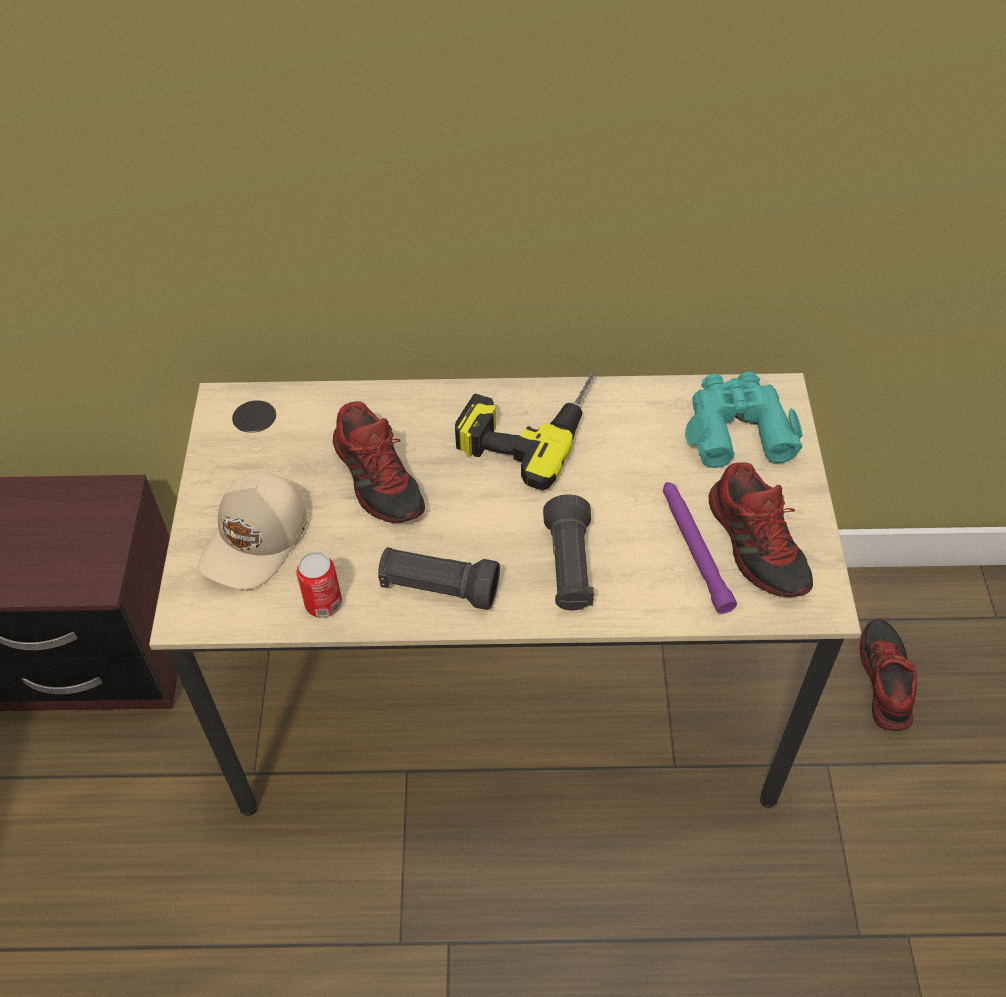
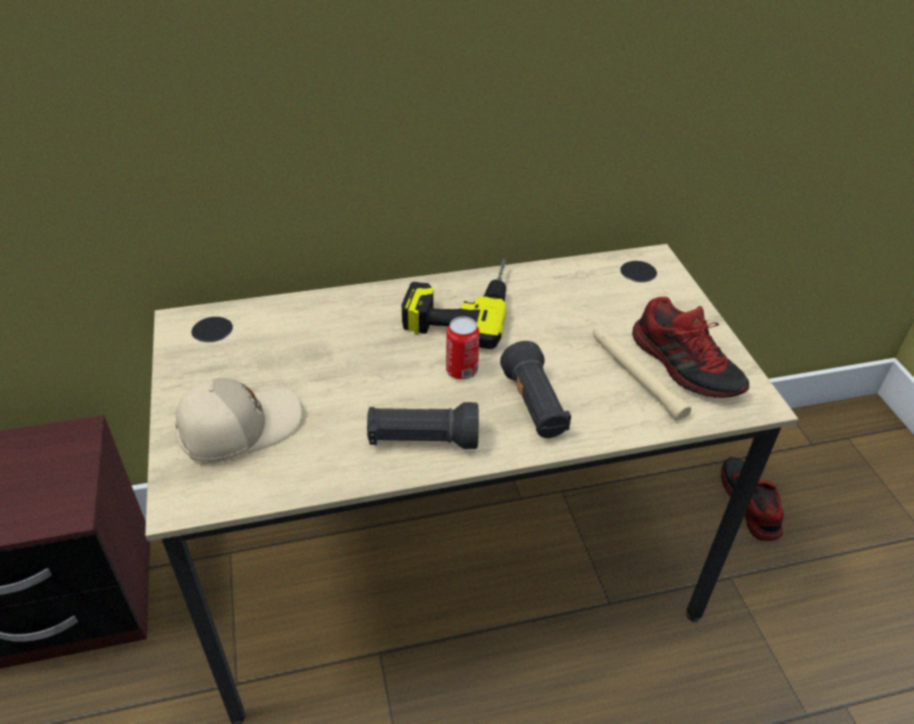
camera: 15 degrees left, 10 degrees down
beige cap [198,471,307,590] -> beige cap turned 135 degrees counterclockwise [175,378,301,463]
can [296,552,342,618] -> can moved to [446,317,480,380]
shoe [333,401,425,523] -> none
purple flashlight [663,482,737,614] -> beige flashlight [593,328,691,421]
turquoise binoculars [685,372,803,468] -> none

